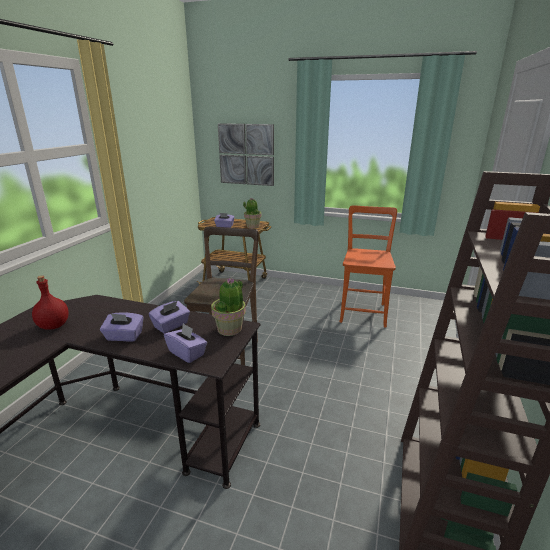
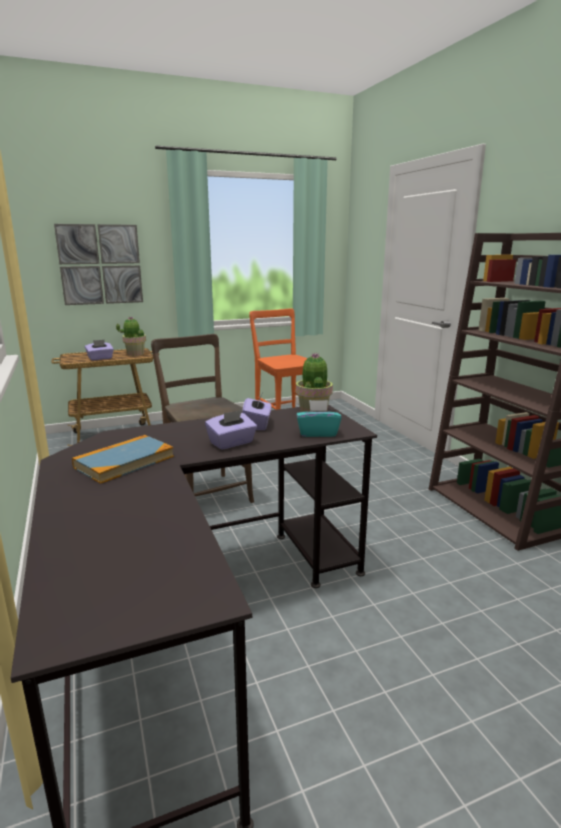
camera: 40 degrees left, 5 degrees down
red bottle [32,276,69,330] -> book [72,435,174,484]
purple tissue box [164,323,207,363] -> turquoise tissue box [297,400,342,437]

